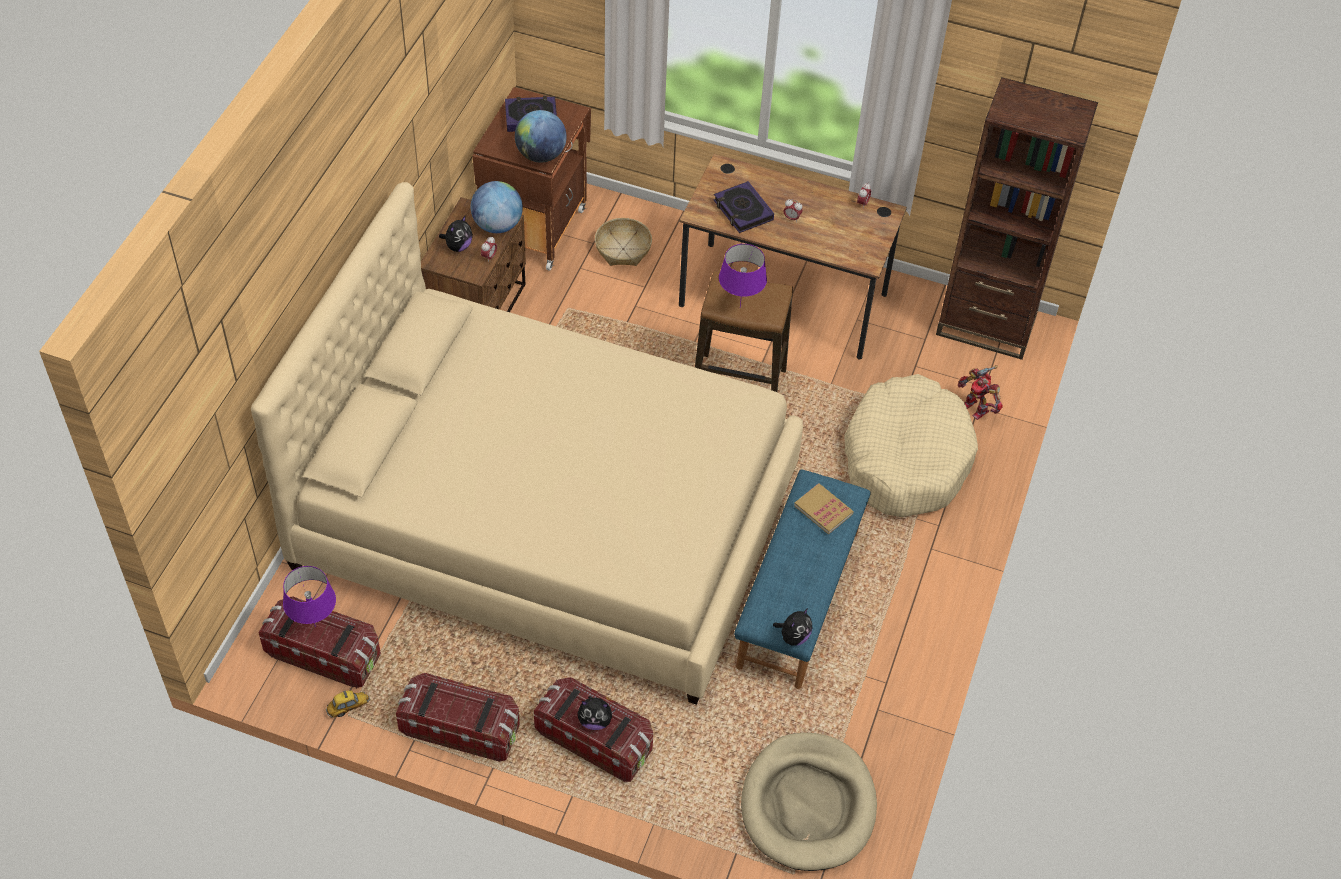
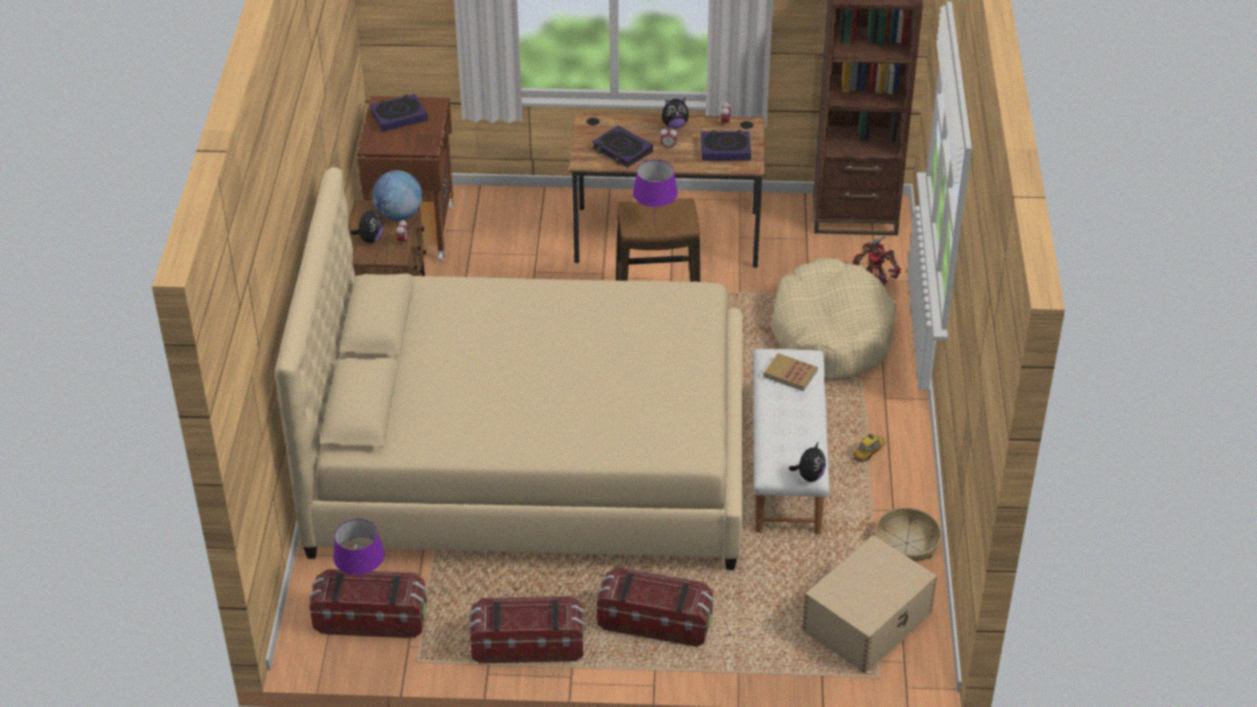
camera: 15 degrees left, 10 degrees down
toy car [326,690,370,718] -> toy car moved to [852,434,886,462]
globe [515,110,567,163] -> none
plush toy [578,696,616,730] -> plush toy moved to [662,97,689,129]
basket [595,218,652,266] -> basket moved to [876,508,941,561]
blue bench [734,469,871,689] -> white bench [753,349,829,535]
beige dog bed [741,733,877,871] -> beige storage box [802,535,937,673]
none -> book [701,130,751,161]

